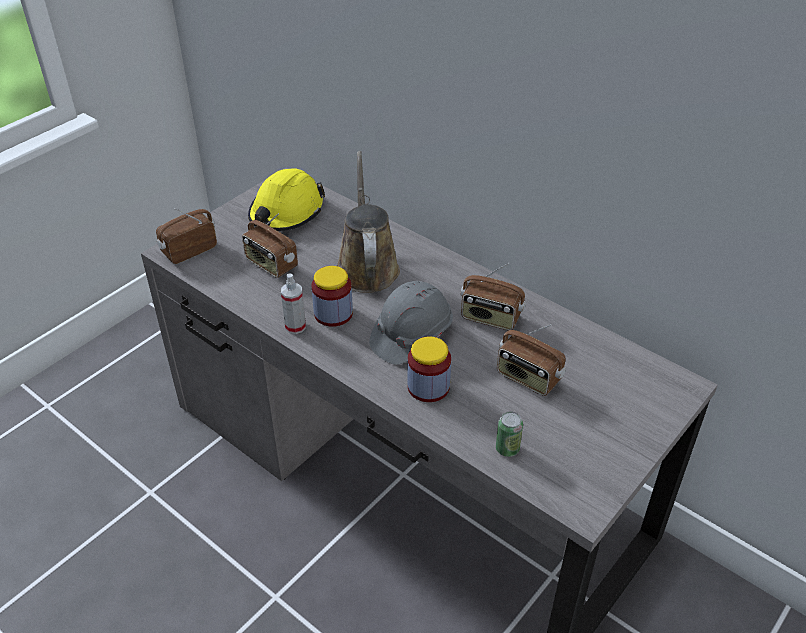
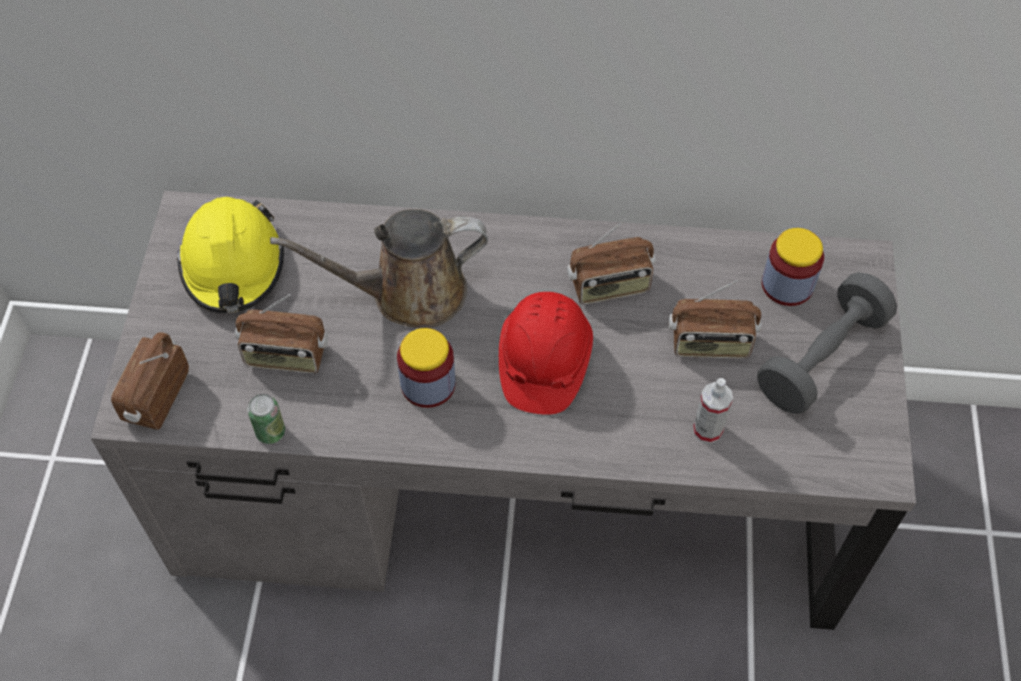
camera: 35 degrees left, 15 degrees up
spray bottle [281,273,306,334] -> spray bottle moved to [693,378,733,444]
brown watering can [337,151,400,293] -> brown watering can turned 60 degrees counterclockwise [270,209,488,328]
grey hard hat [369,281,453,365] -> red hard hat [499,292,593,415]
jar [407,336,451,402] -> jar moved to [762,228,824,306]
can [496,411,523,457] -> can moved to [248,394,285,444]
none -> grey dumbbell [757,272,897,414]

